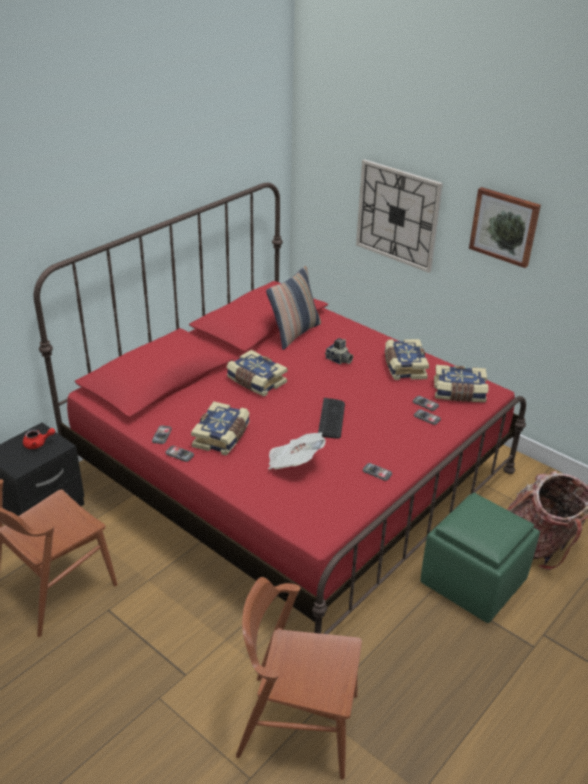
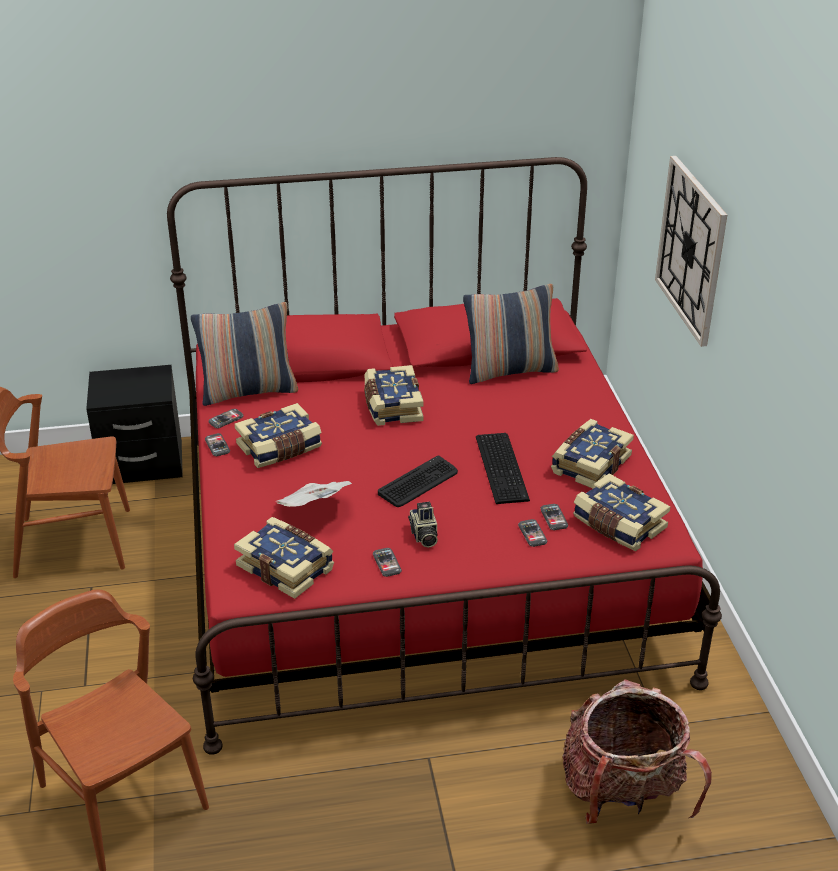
camera: 40 degrees right, 0 degrees up
red teapot [23,428,55,449] -> none
camera [325,338,353,364] -> camera moved to [408,502,438,548]
green ottoman [420,493,540,623] -> none
picture [469,187,541,268] -> none
none -> pillow [191,302,298,406]
none -> book [234,517,334,599]
none -> keyboard [476,433,530,504]

